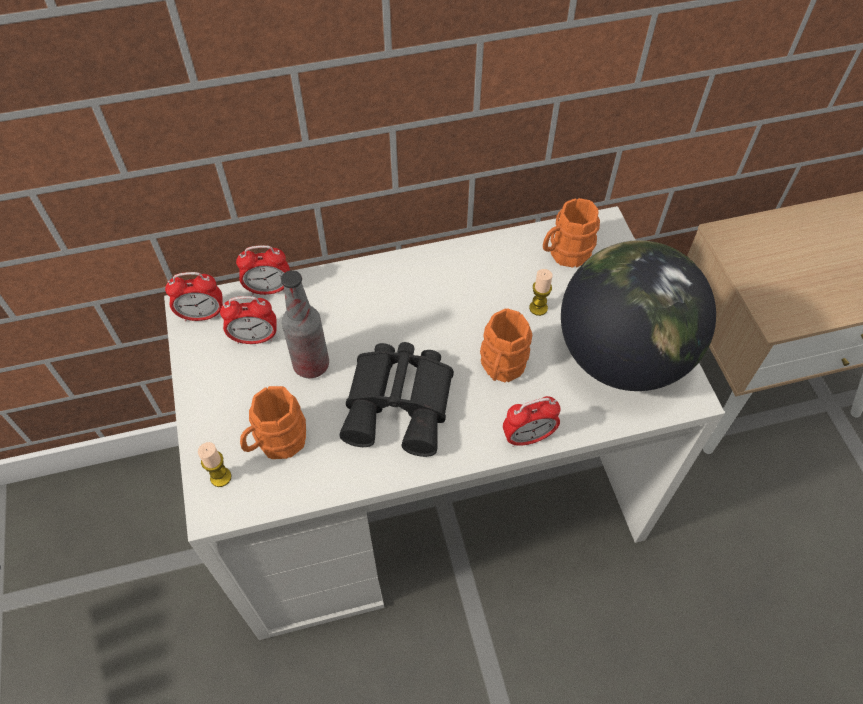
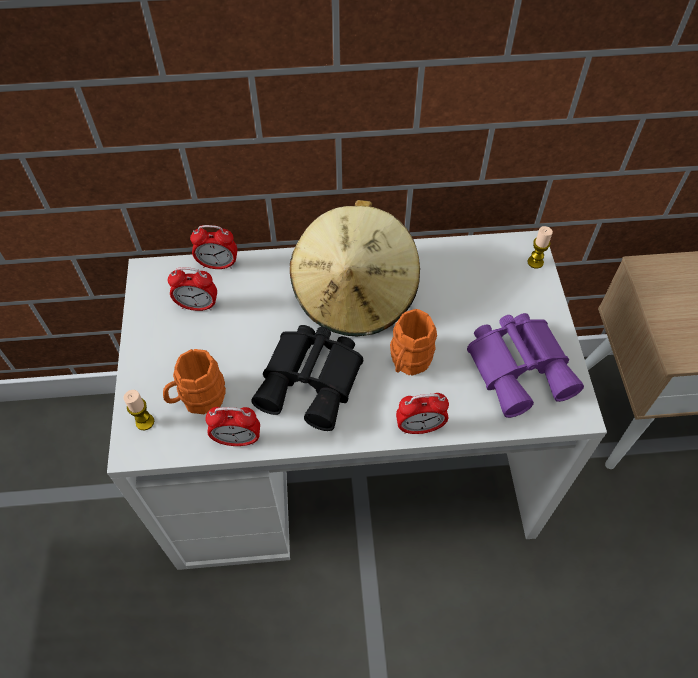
camera: 10 degrees right, 0 degrees up
alarm clock [165,272,223,322] -> alarm clock moved to [205,407,260,446]
bottle [281,270,329,378] -> none
candle [529,269,553,316] -> candle moved to [527,226,553,269]
orange mug [543,198,600,267] -> none
globe [561,240,716,391] -> purple binoculars [467,313,584,418]
none -> beige hat [290,200,420,337]

